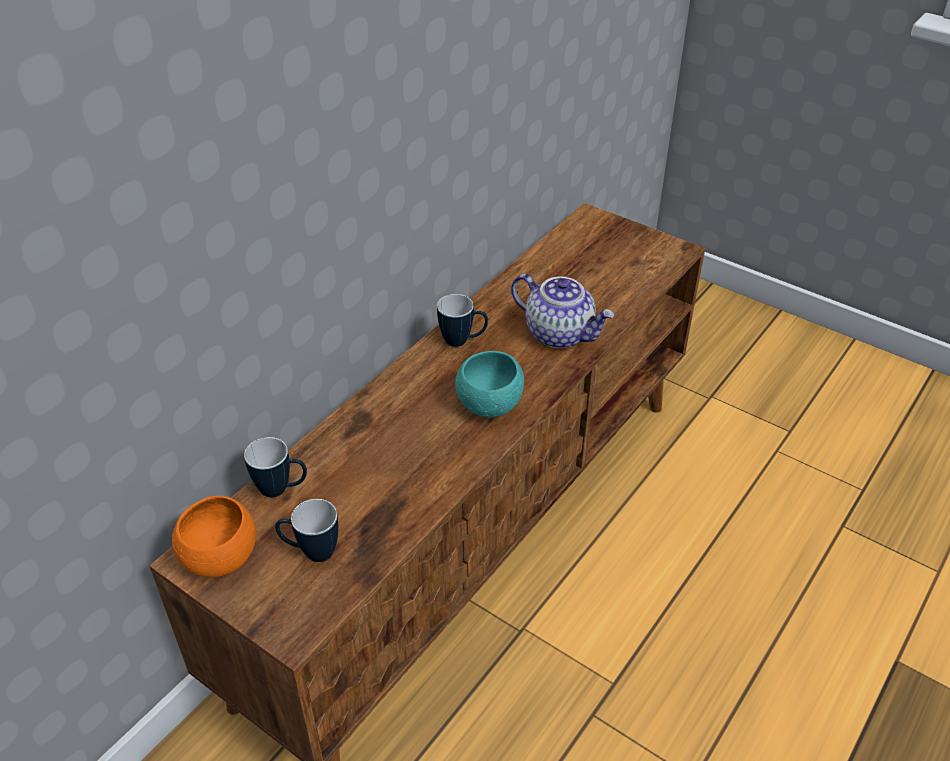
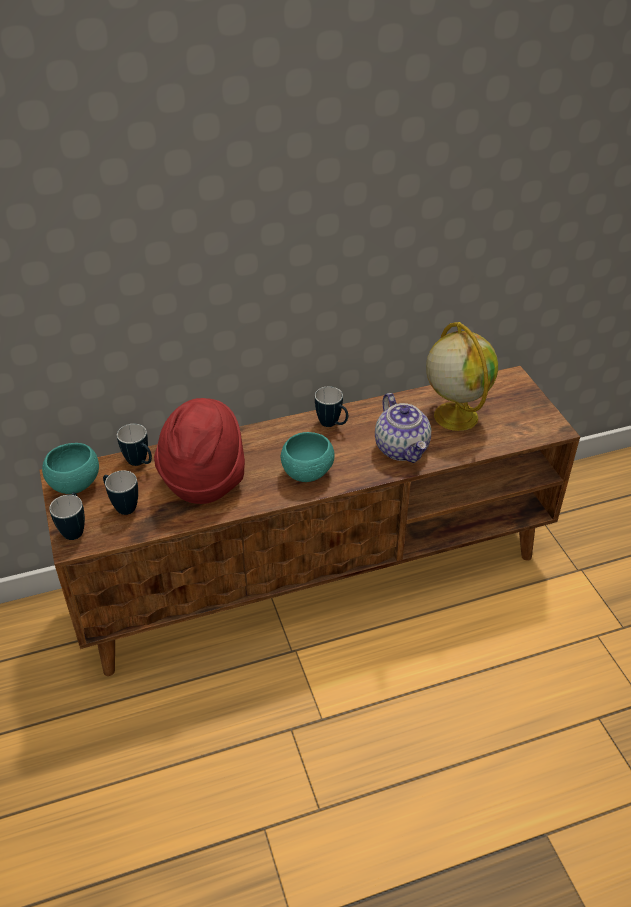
camera: 35 degrees right, 0 degrees up
orange bowl [172,496,256,577] -> turquoise bowl [42,443,99,494]
none -> mug [49,492,85,540]
none -> red hat [154,398,245,504]
none -> globe [426,322,498,431]

